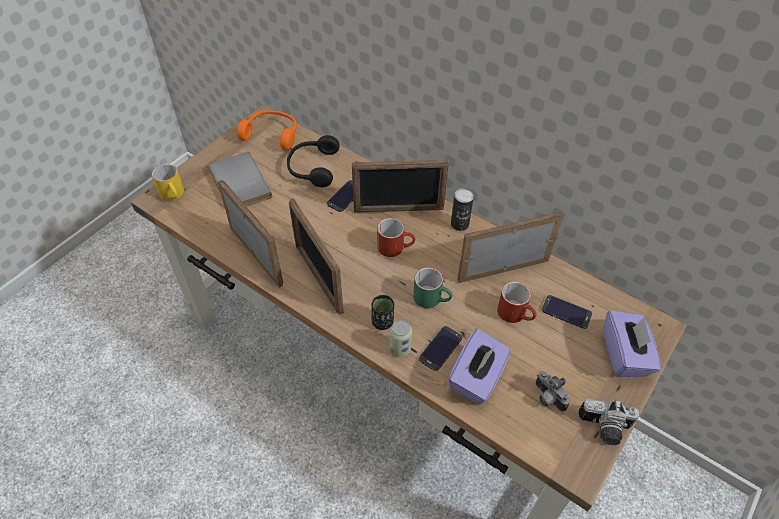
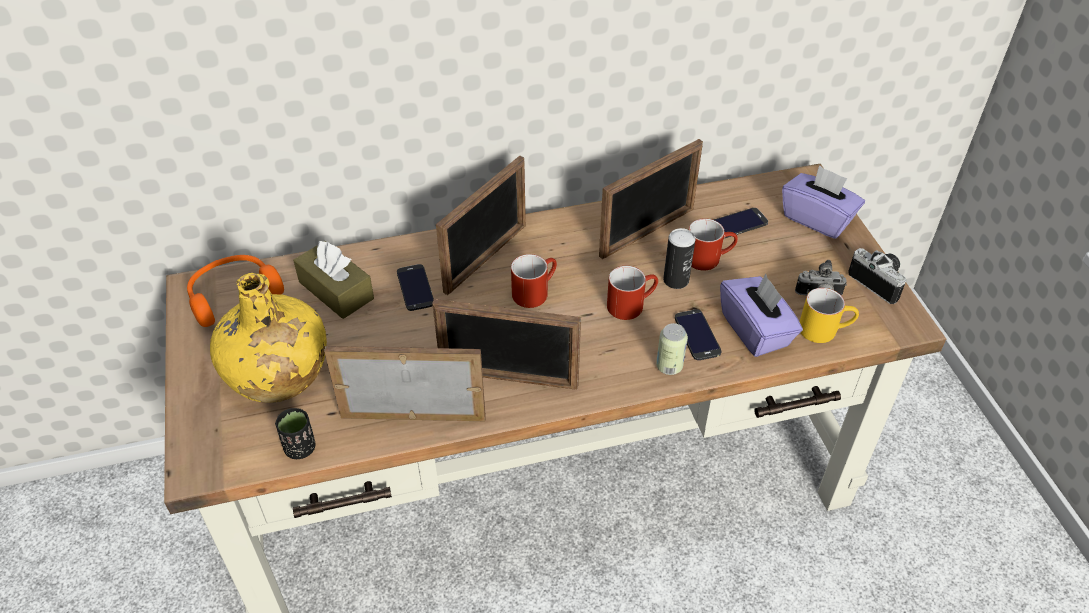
camera: 50 degrees left, 5 degrees down
yellow mug [152,164,184,201] -> yellow mug moved to [800,288,859,343]
grey book [209,152,272,207] -> yellow bottle [210,273,327,403]
black headphones [287,135,340,187] -> brown tissue box [293,241,374,319]
black cup [371,295,394,330] -> black cup moved to [275,408,315,459]
green mug [413,267,453,308] -> red mug [607,266,658,320]
can [451,188,474,231] -> can moved to [663,228,695,289]
picture frame [457,213,563,283] -> picture frame turned 150 degrees counterclockwise [599,139,703,259]
camera [578,399,639,445] -> camera turned 90 degrees counterclockwise [848,248,906,304]

